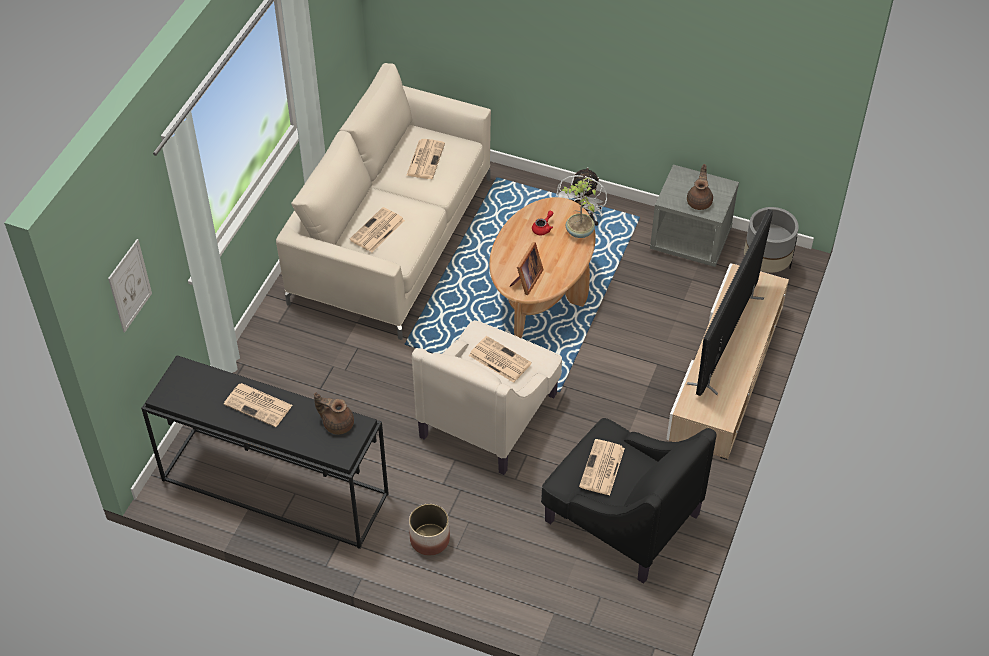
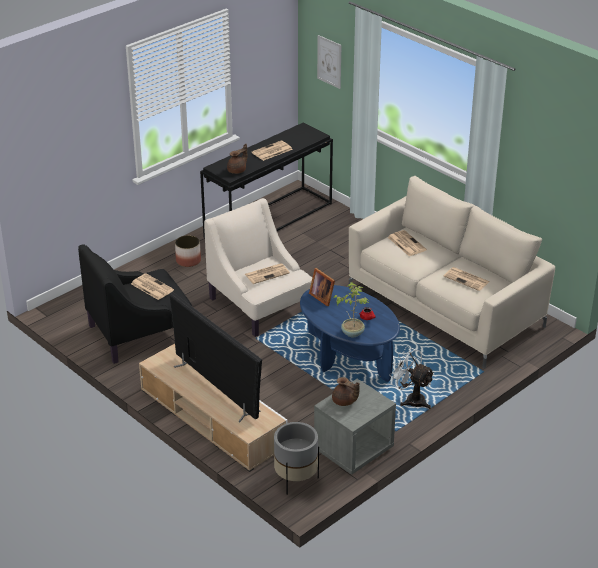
camera: 115 degrees right, 15 degrees down
brown coffee table [489,197,596,338] -> blue coffee table [300,285,400,382]

